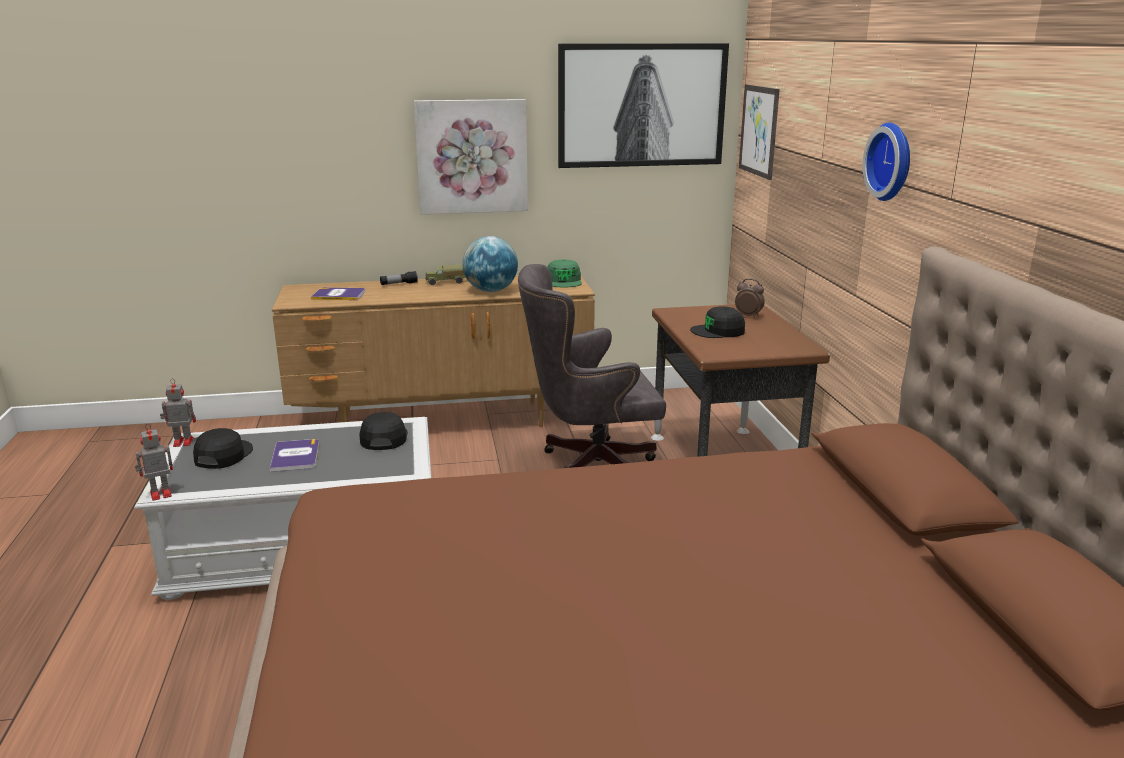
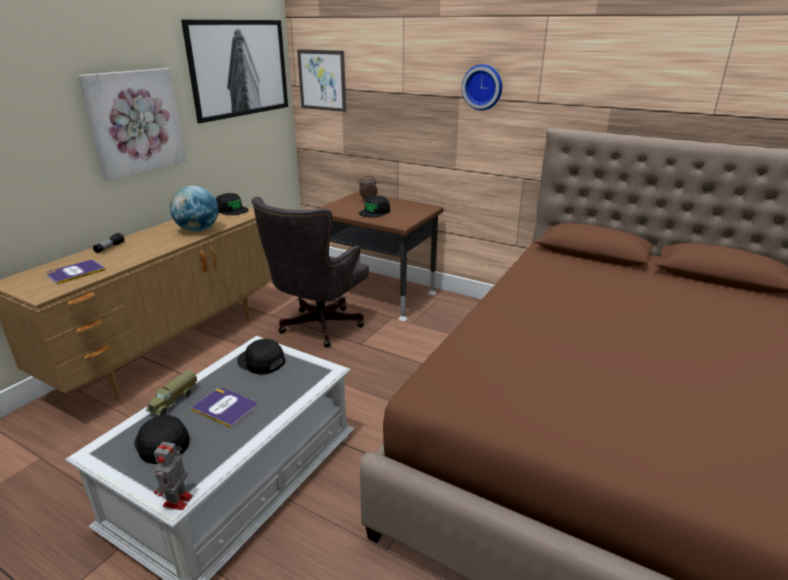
camera: 50 degrees left, 5 degrees up
toy robot [160,378,196,447] -> none
toy truck [425,264,466,285] -> toy truck moved to [146,370,197,416]
green cap [548,260,582,287] -> black cap [216,193,249,215]

